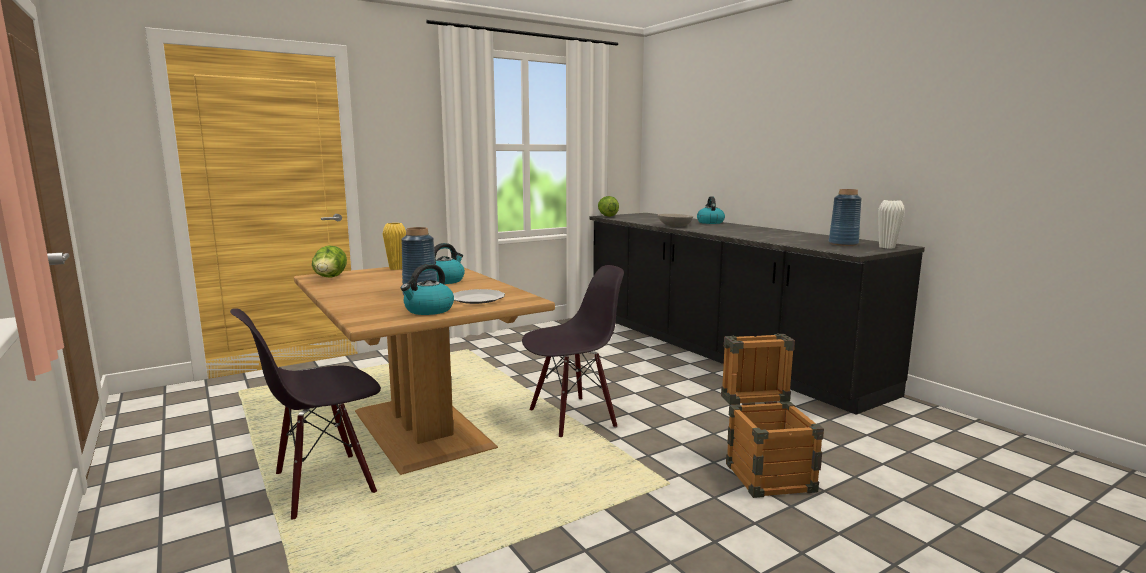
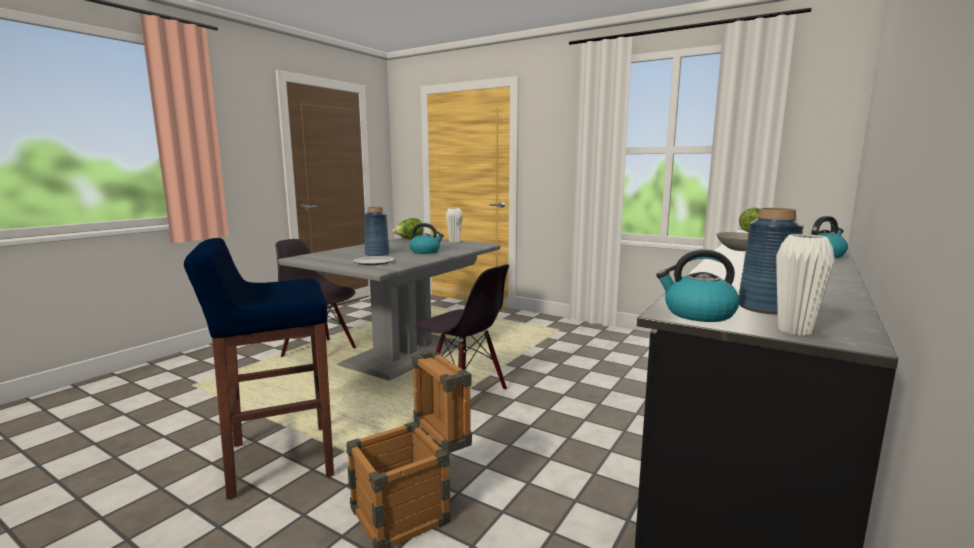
camera: 65 degrees right, 0 degrees up
brown dining table [294,267,555,475] -> grey dining table [278,237,500,381]
yellow vase [383,223,406,270] -> white vase [446,208,463,243]
kettle [401,264,454,315] -> kettle moved to [656,249,740,322]
none -> blue stool [184,238,334,499]

